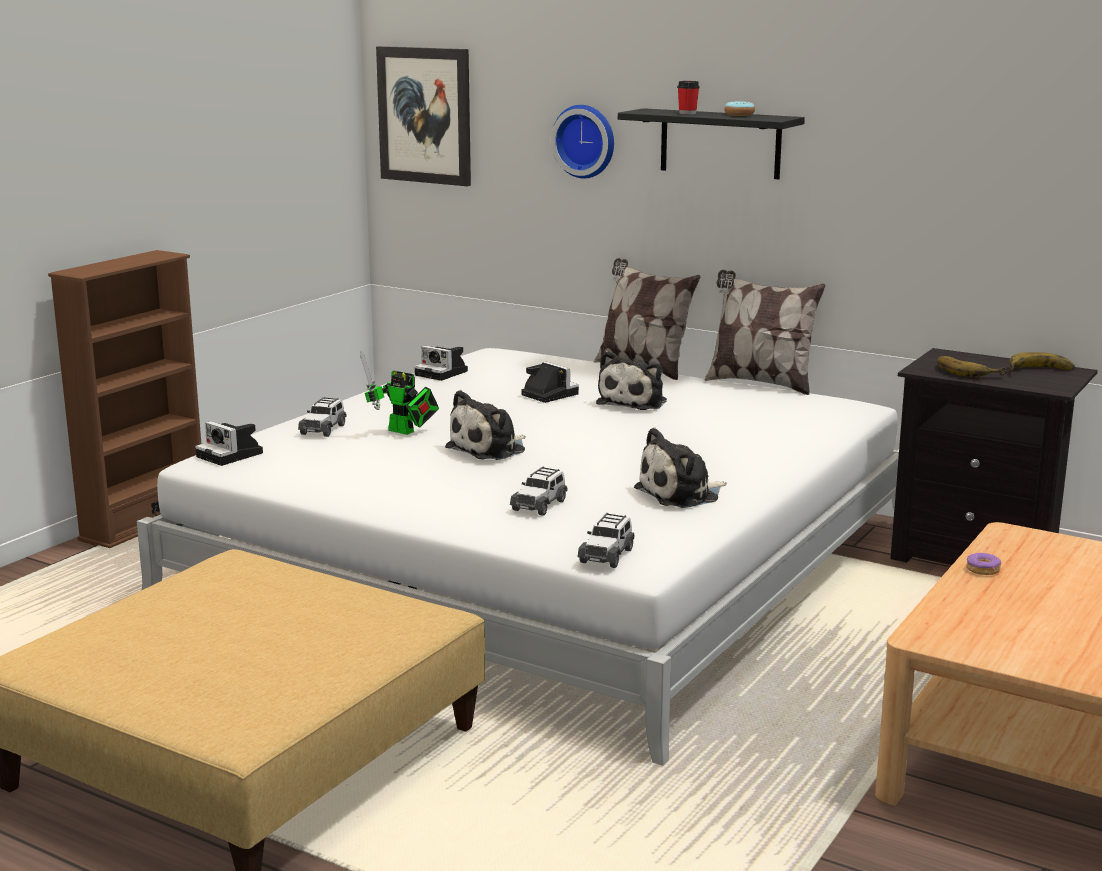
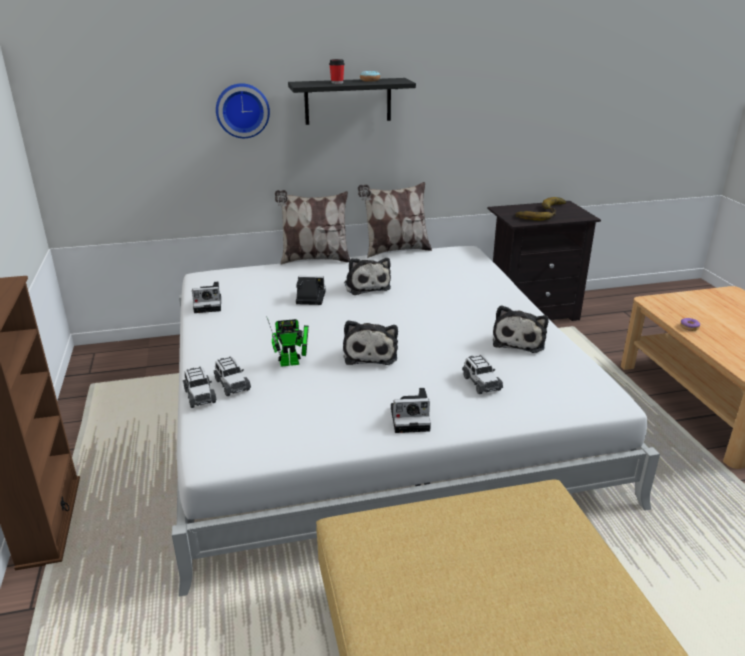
camera: 45 degrees left, 10 degrees up
camera [195,421,263,466] -> camera moved to [391,388,431,433]
picture [376,46,471,186] -> none
toy car [578,513,634,568] -> toy car moved to [183,367,217,408]

